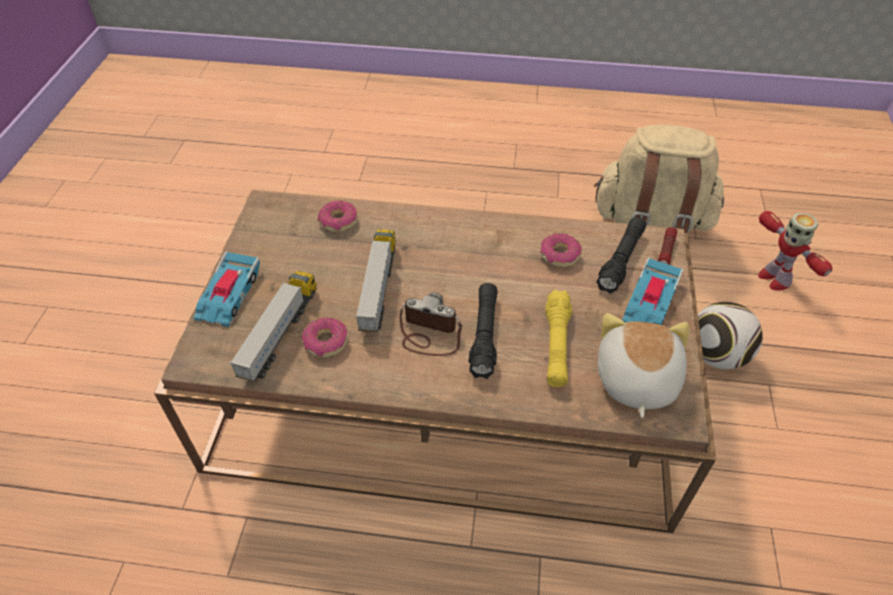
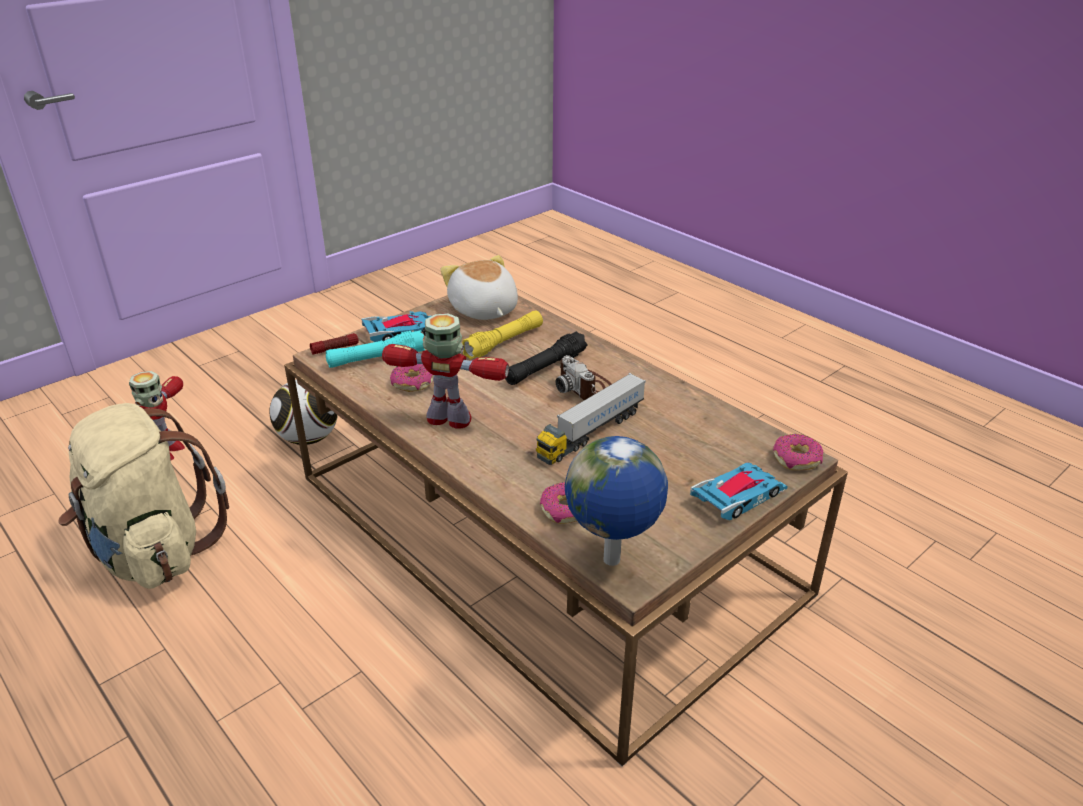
camera: 140 degrees left, 15 degrees down
toy truck [230,271,317,382] -> none
donut [301,318,348,357] -> donut moved to [773,434,823,470]
black flashlight [596,217,646,294] -> turquoise flashlight [326,330,425,368]
plush toy [598,313,689,418] -> plush toy turned 105 degrees clockwise [440,255,518,320]
none -> toy robot [382,314,509,429]
none -> globe [565,436,668,566]

